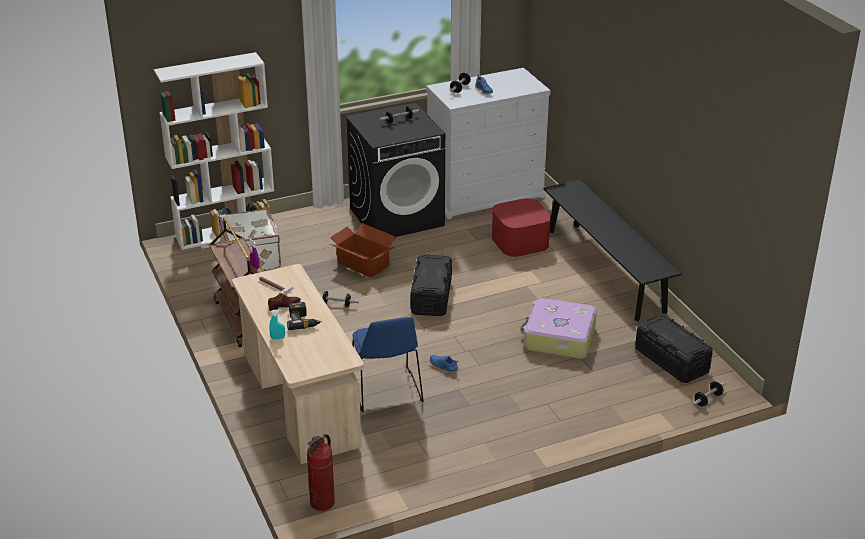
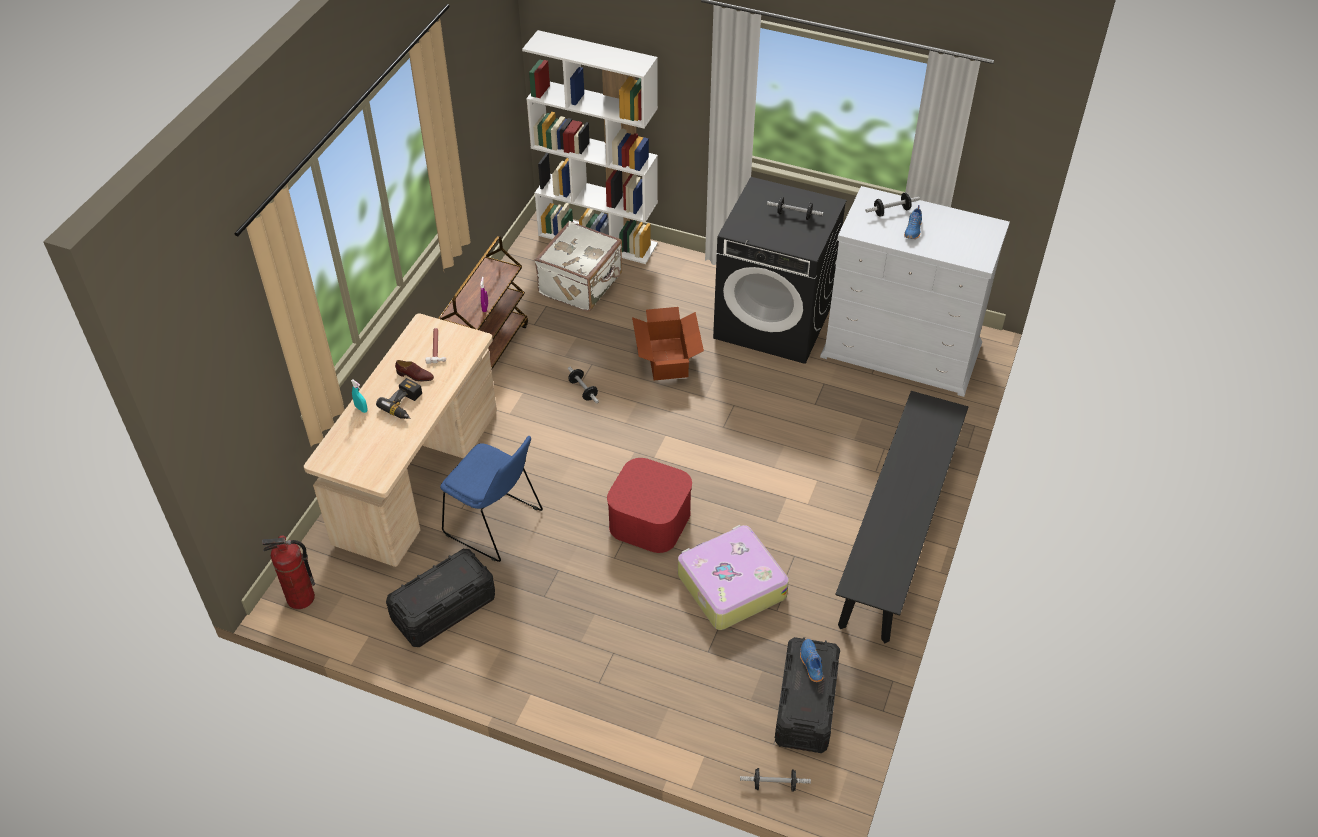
camera: 45 degrees right, 15 degrees up
blue chair [353,317,424,412] -> blue chair turned 90 degrees counterclockwise [440,436,543,562]
black storage box [410,254,452,316] -> black storage box moved to [386,549,495,647]
blue shoe [430,355,459,373] -> blue shoe moved to [800,639,823,682]
red storage box [492,198,551,257] -> red storage box moved to [607,458,692,553]

